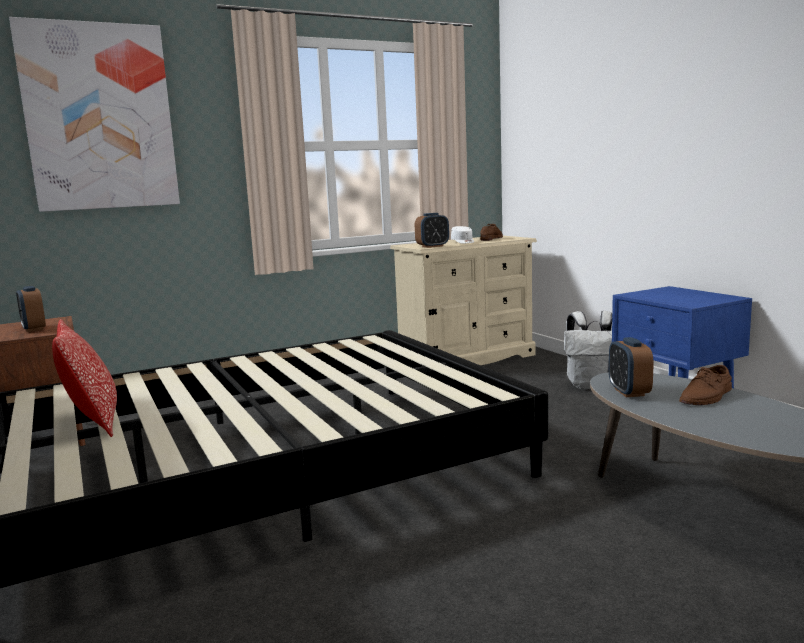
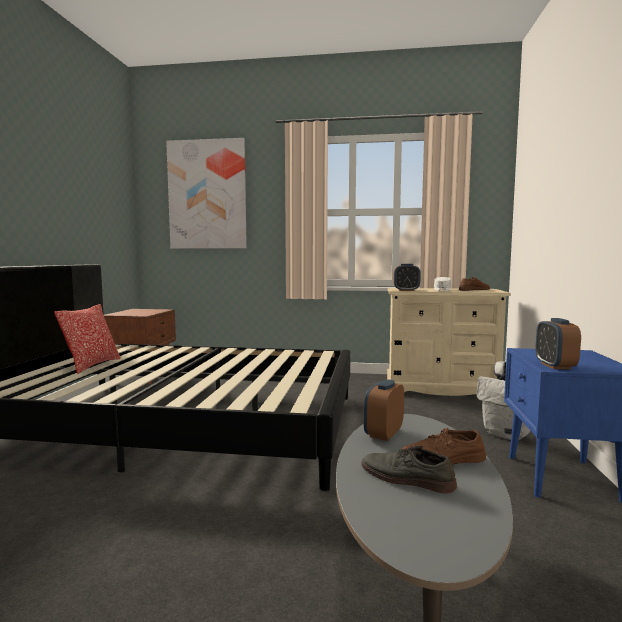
camera: 35 degrees right, 5 degrees down
alarm clock [16,286,46,332] -> alarm clock moved to [535,318,581,369]
none -> grey shoe [361,445,457,494]

